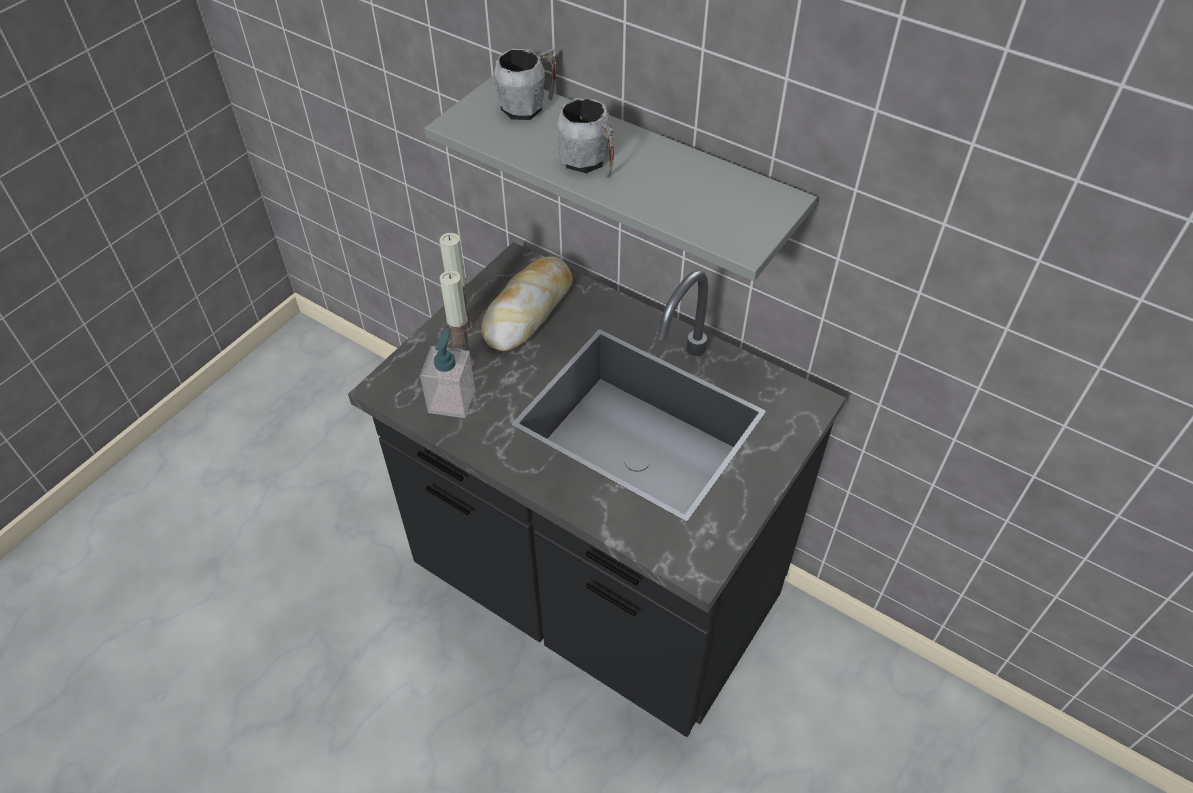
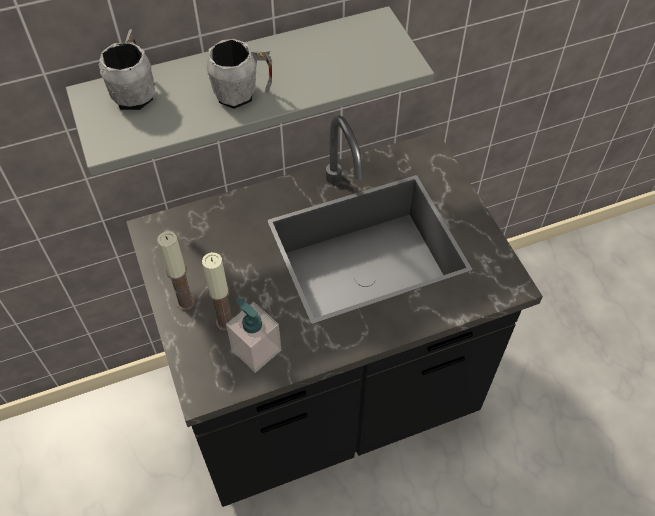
camera: 55 degrees left, 5 degrees up
bread [482,256,573,351] -> none

